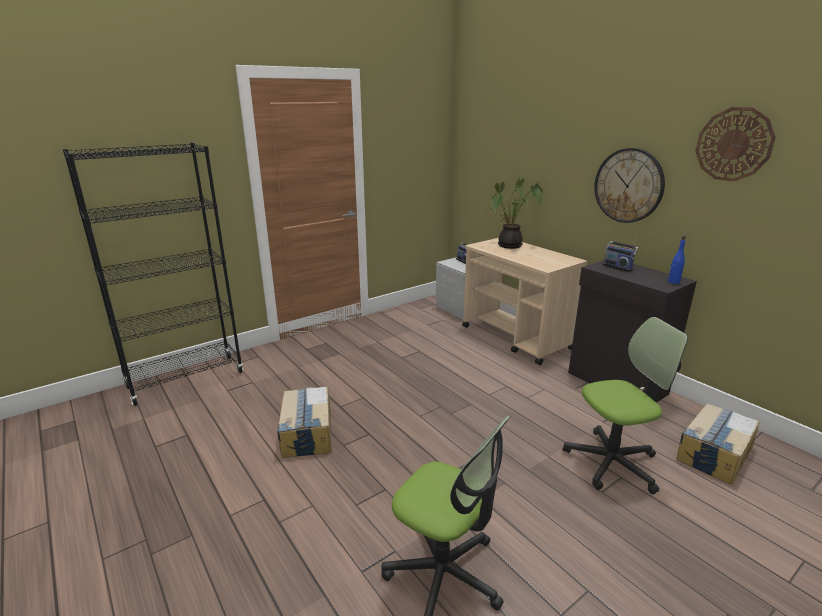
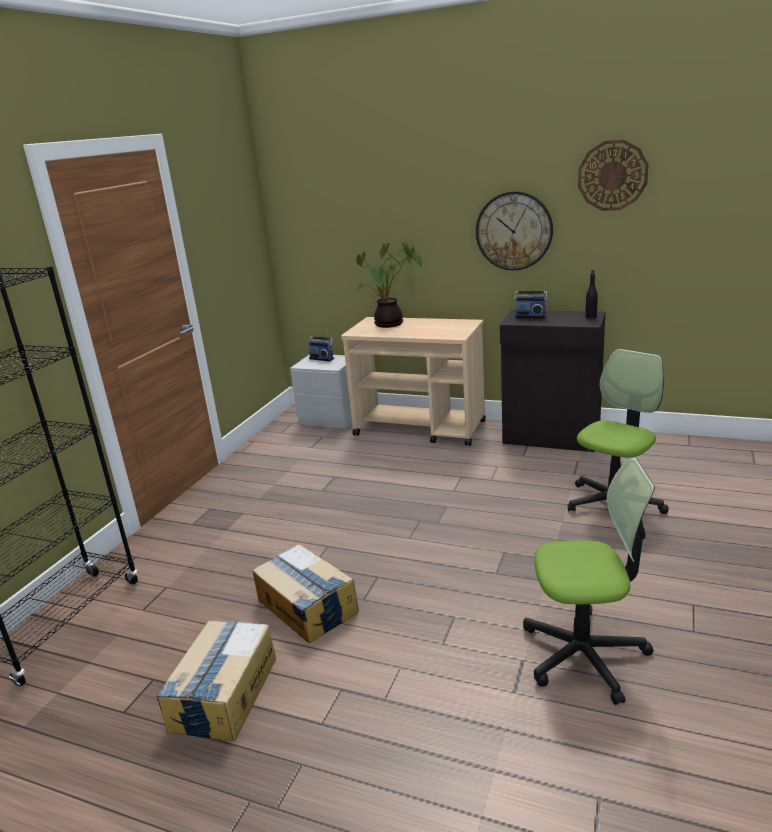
camera: 30 degrees left, 0 degrees up
blue bottle [668,236,686,284] -> black bottle [585,270,598,319]
cardboard box [676,403,759,485] -> cardboard box moved to [156,620,276,741]

